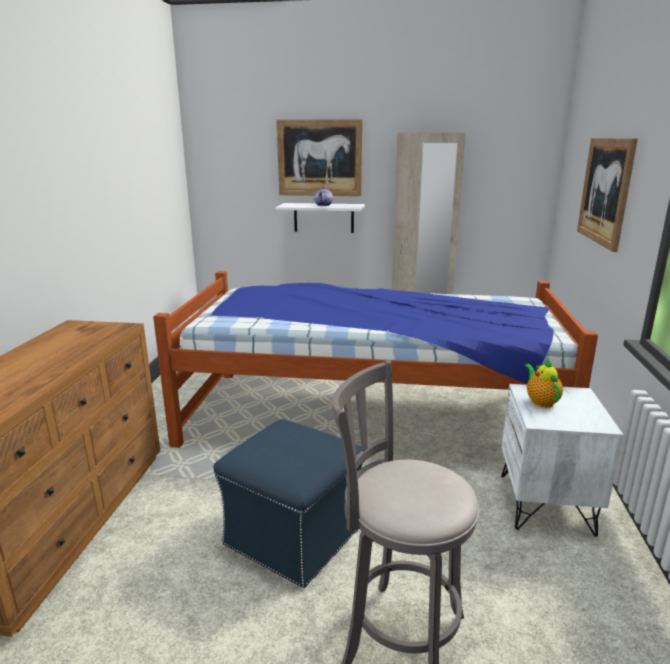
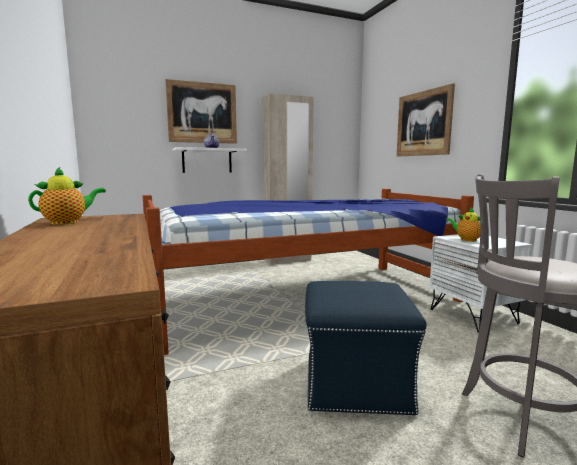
camera: 30 degrees left, 10 degrees down
none -> teapot [28,166,106,225]

